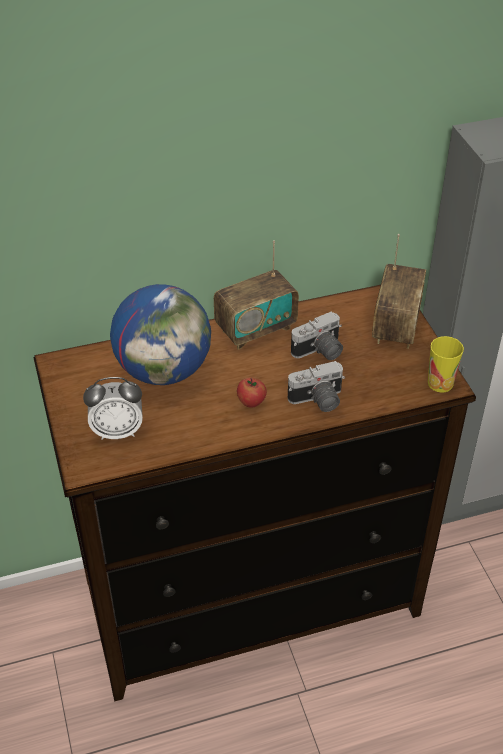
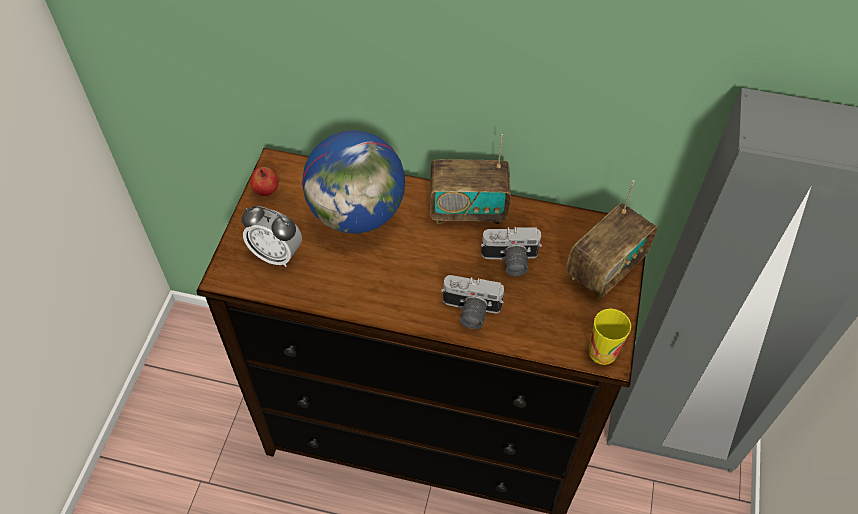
camera: 30 degrees right, 10 degrees up
apple [237,377,267,408] -> apple moved to [250,167,279,196]

